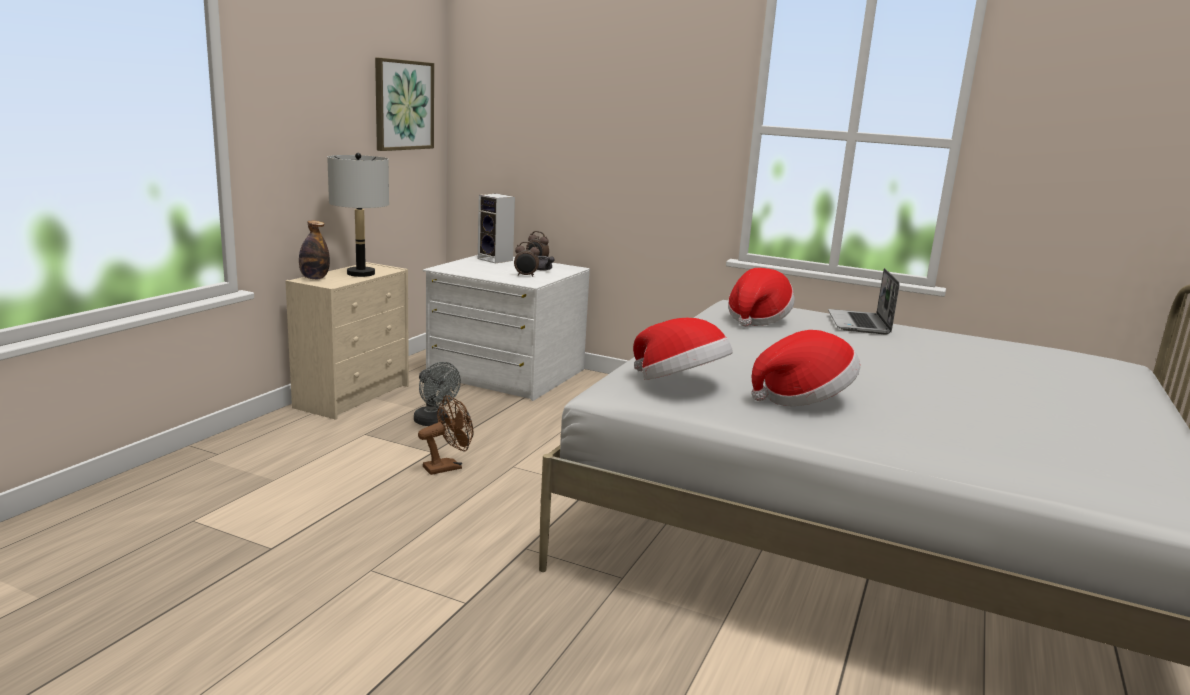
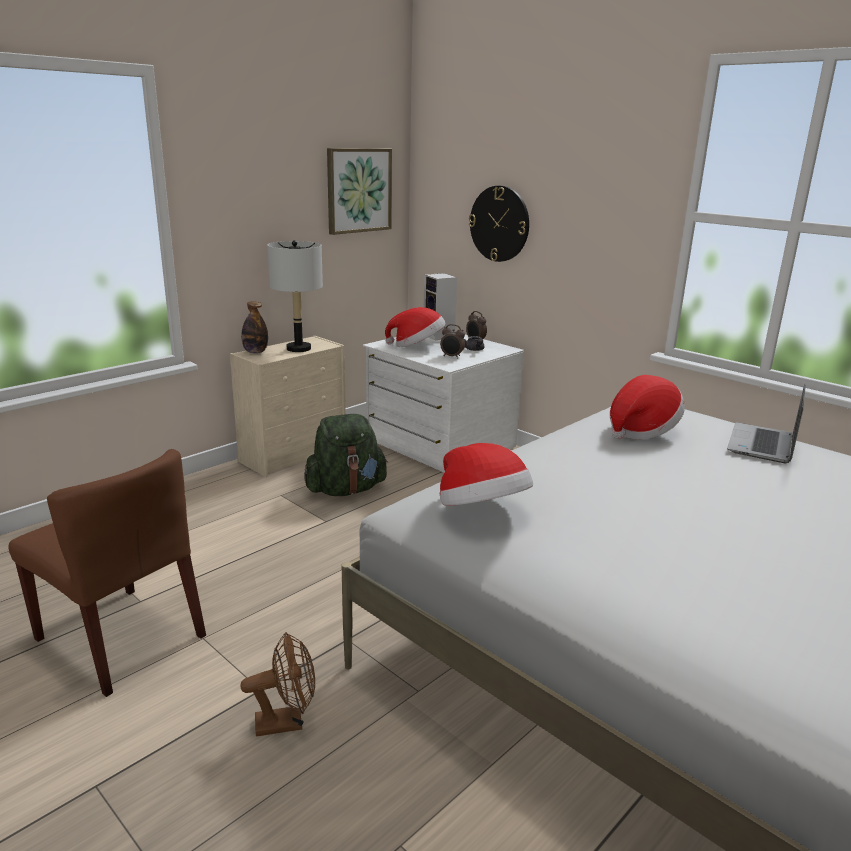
camera: 20 degrees right, 5 degrees up
grey fan [414,362,461,426] -> green backpack [304,414,388,496]
brown fan [418,395,474,475] -> brown fan moved to [240,632,315,737]
hat [751,330,860,406] -> hat moved to [385,307,446,347]
none -> brown chair [8,449,206,697]
none -> wall clock [469,186,529,262]

